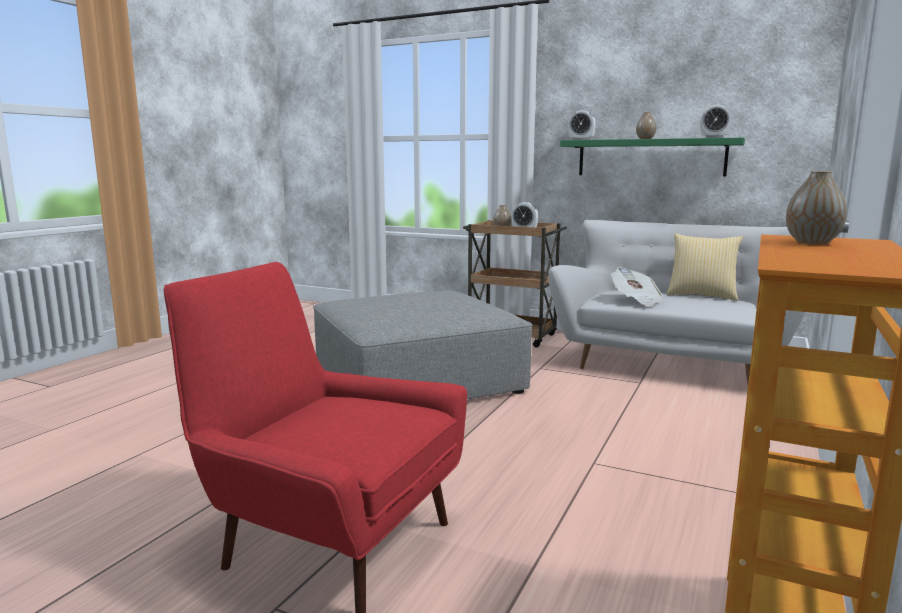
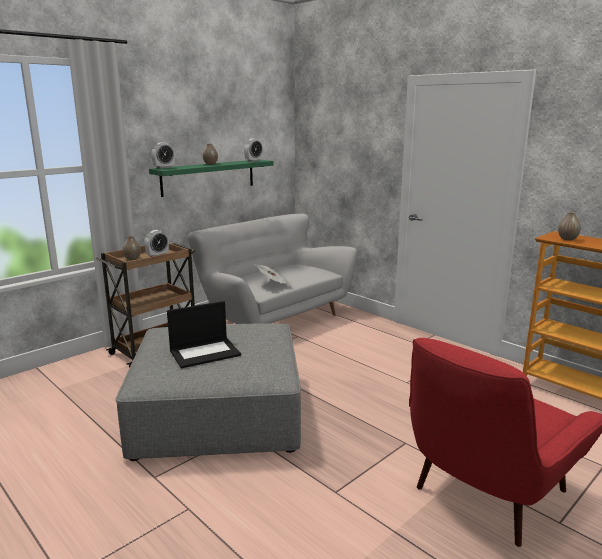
camera: 70 degrees left, 5 degrees up
pillow [667,233,743,301] -> none
none -> laptop [167,301,241,368]

